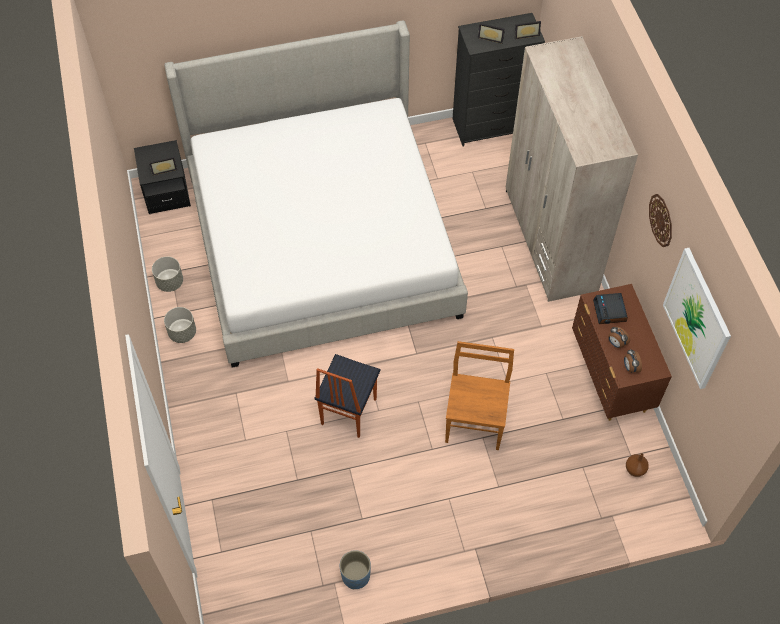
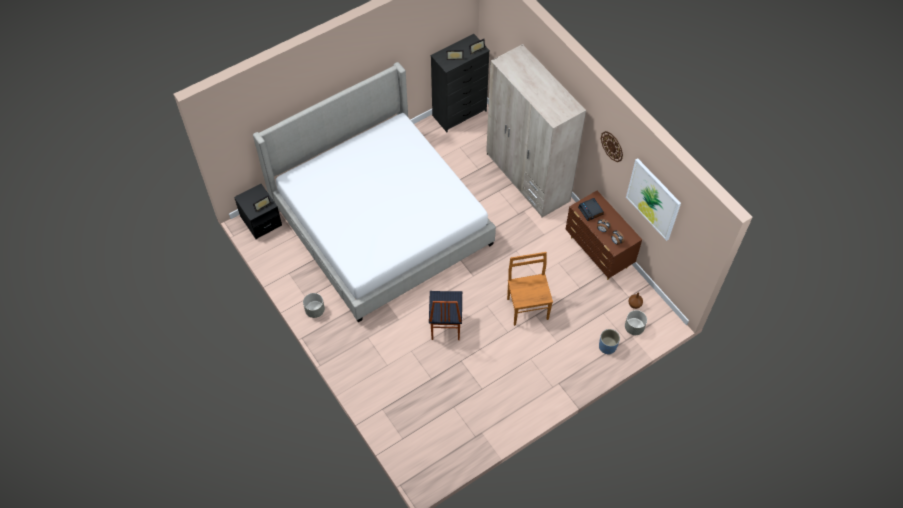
camera: 20 degrees left, 0 degrees up
grey planter [152,257,183,292] -> grey planter moved to [625,310,647,335]
blue planter [340,550,371,589] -> blue planter moved to [599,329,620,355]

